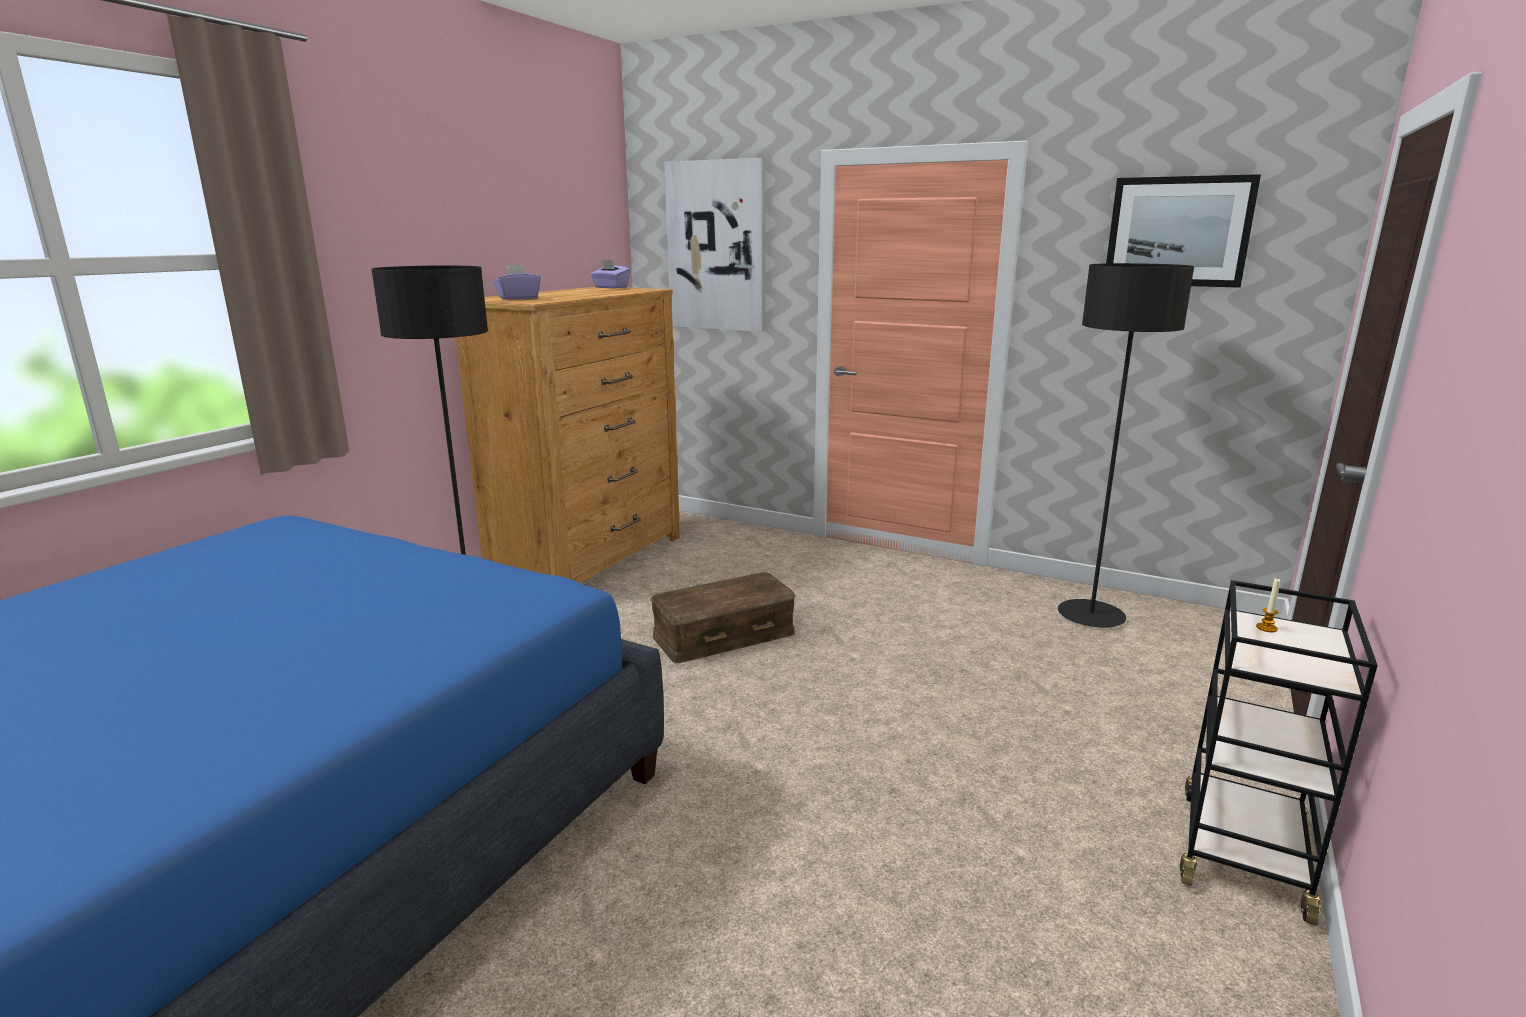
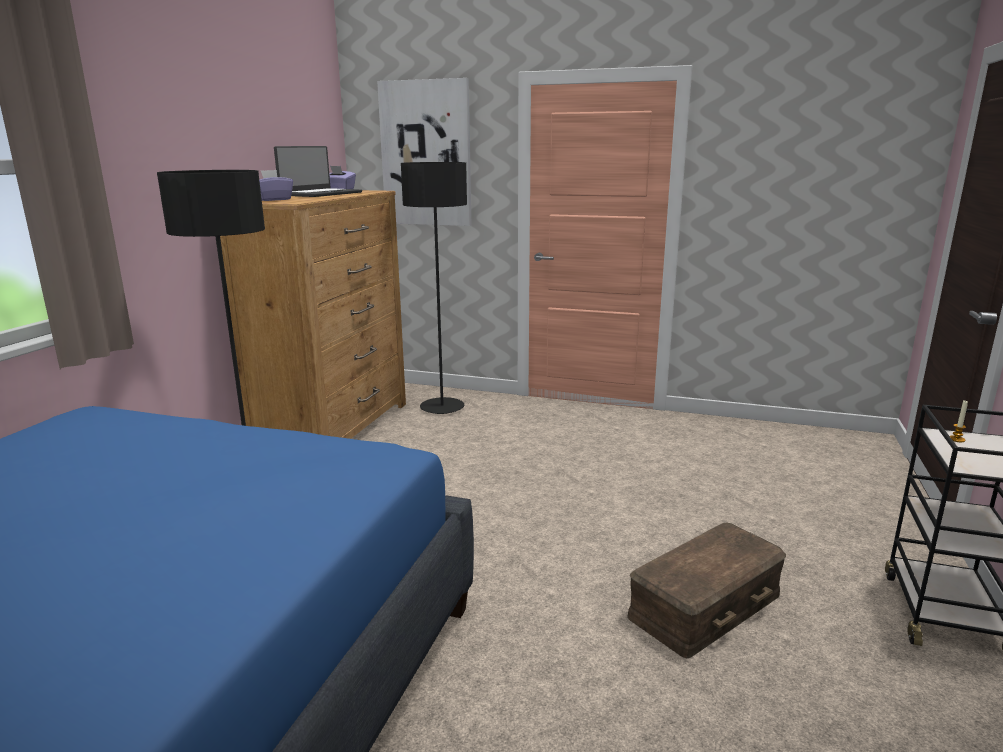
camera: 10 degrees left, 0 degrees up
brown storage box [650,572,796,663] -> brown storage box moved to [627,522,786,659]
black floor lamp [1058,263,1194,628] -> black floor lamp moved to [401,162,467,414]
picture [1106,174,1261,288] -> none
none -> laptop [274,146,362,197]

